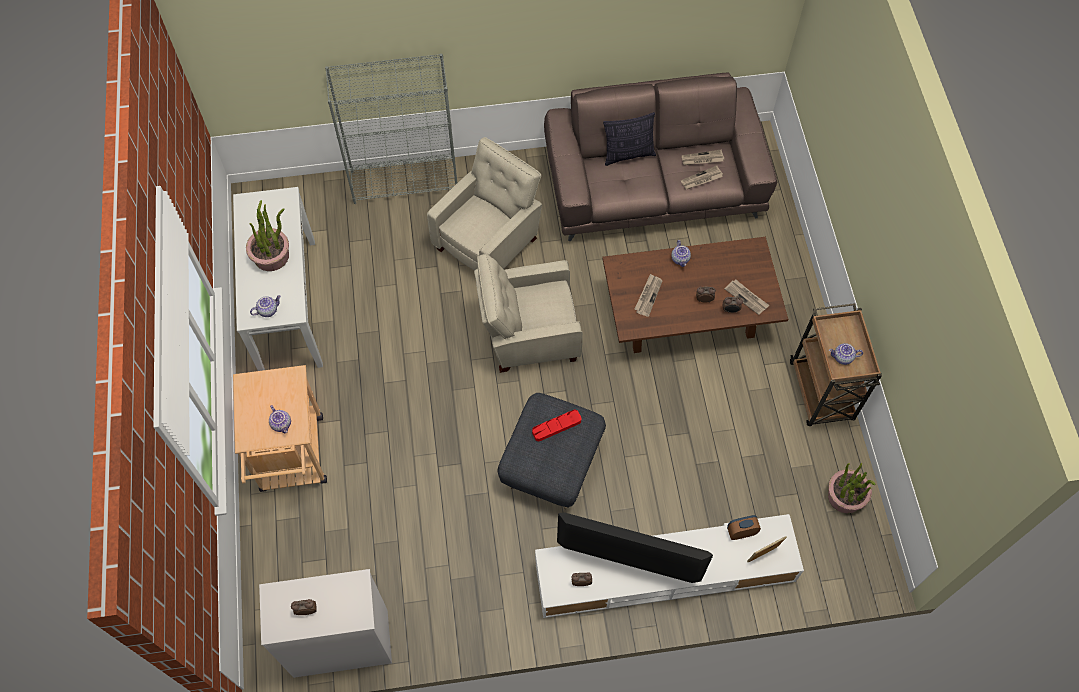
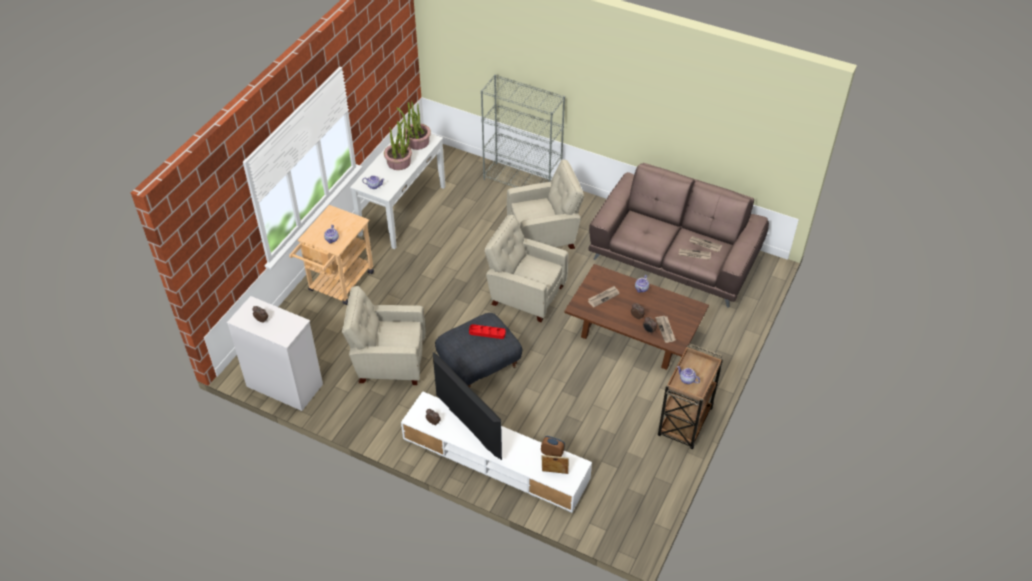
camera: 35 degrees right, 15 degrees down
pillow [603,112,656,166] -> none
potted plant [828,463,875,513] -> potted plant moved to [397,101,431,150]
none -> beige armchair [342,286,426,385]

